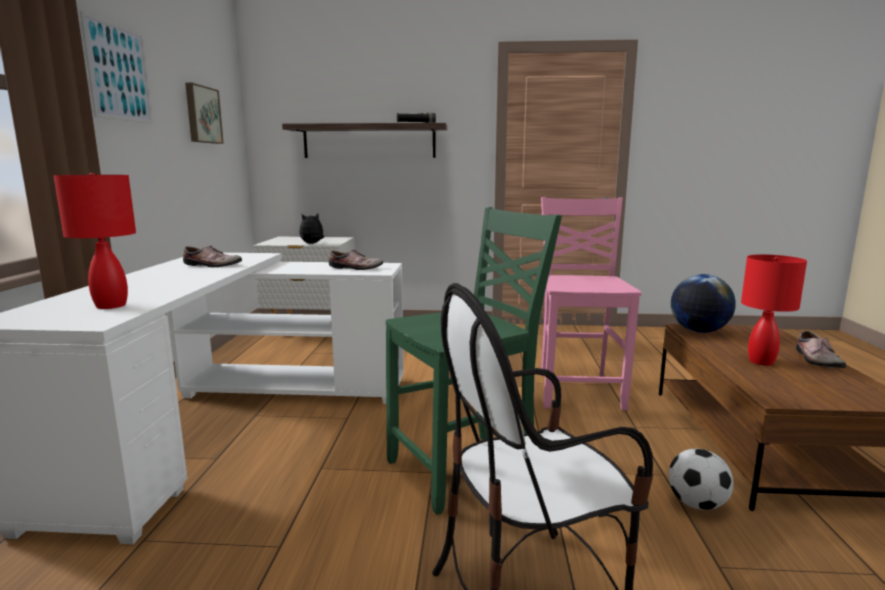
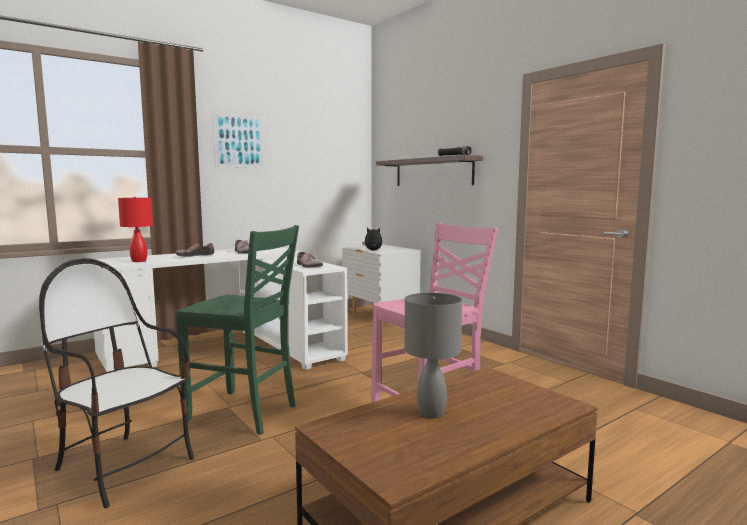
camera: 50 degrees right, 5 degrees down
picture [185,83,224,144] -> none
football [669,449,733,510] -> none
globe [671,274,736,333] -> none
red table lamp [741,254,807,366] -> grey table lamp [404,293,462,418]
shoe [796,331,846,368] -> shoe moved to [176,243,214,257]

